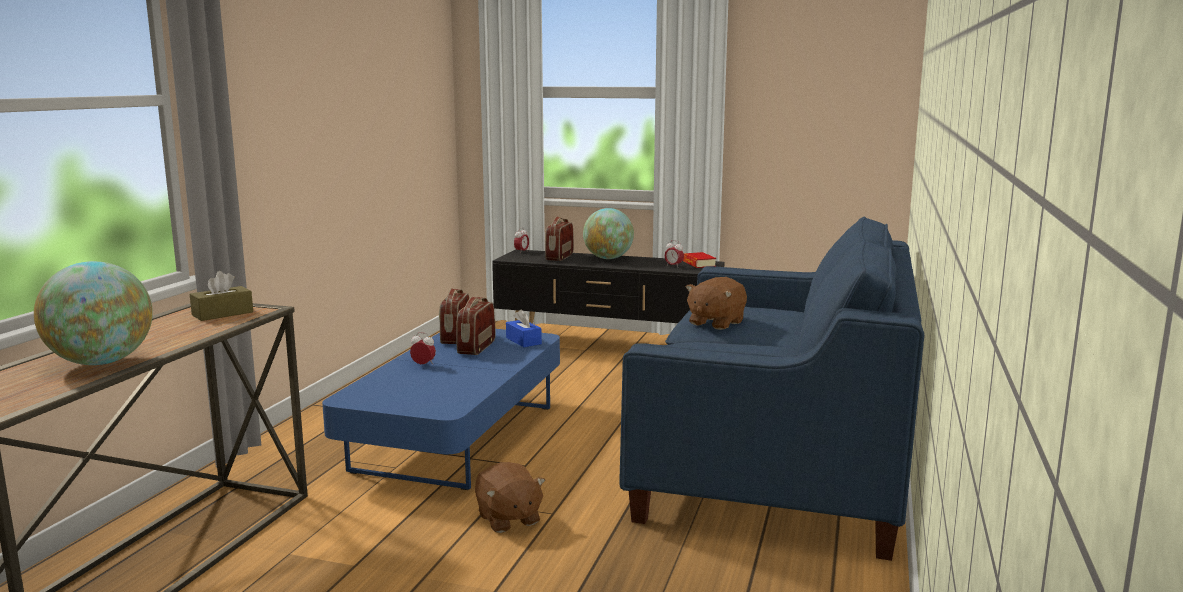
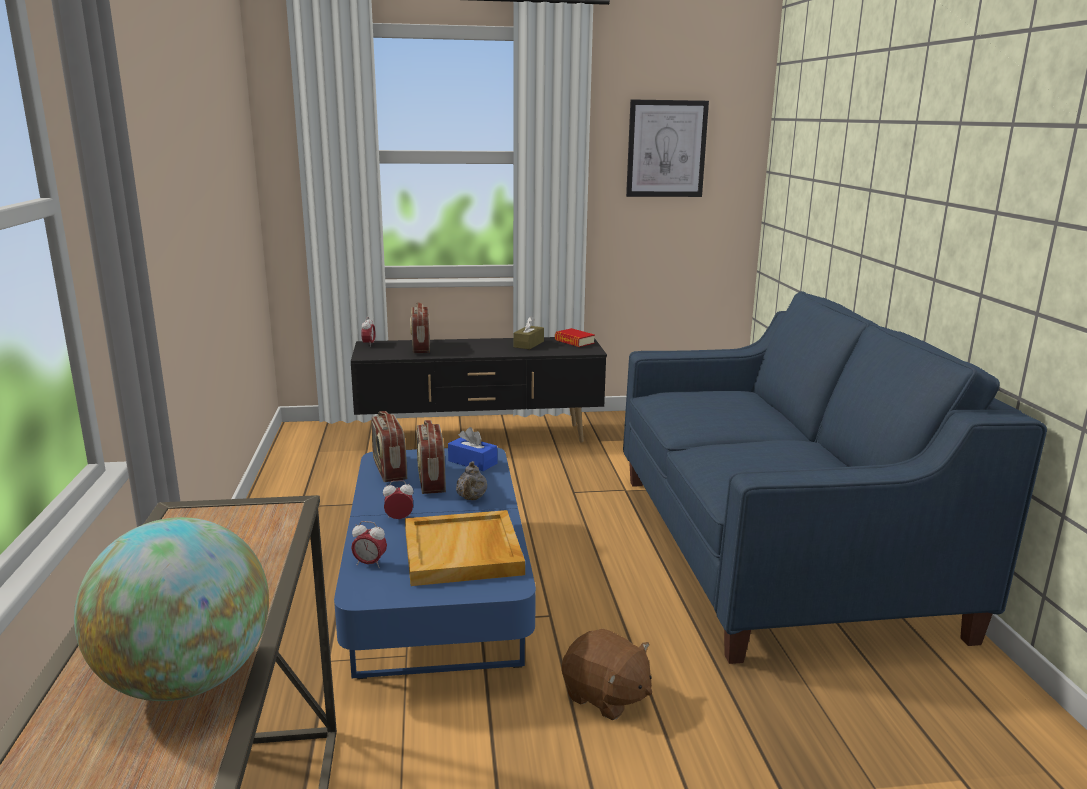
camera: 25 degrees left, 5 degrees up
brown tissue box [189,271,253,321] -> brown tissue box moved to [513,316,544,350]
globe [583,208,634,259] -> none
alarm clock [665,240,684,267] -> alarm clock moved to [351,521,387,568]
brown plush toy [686,277,747,330] -> none
none -> beige tray [405,510,525,586]
none -> grey teapot [456,461,487,500]
none -> picture [626,99,709,197]

